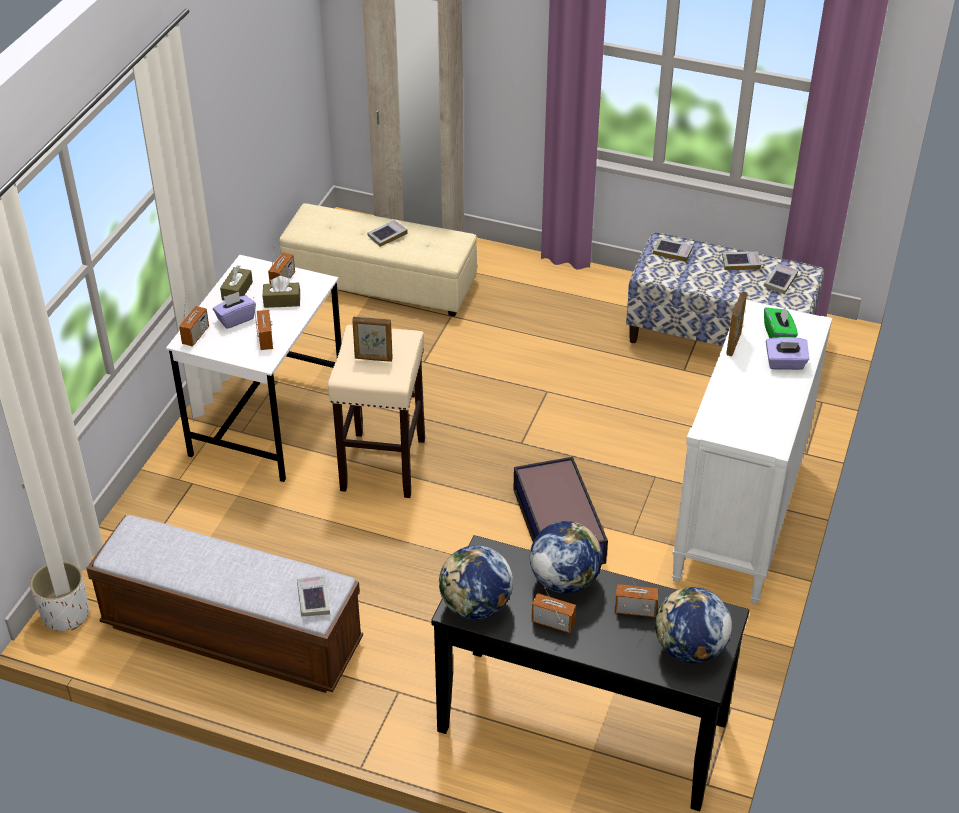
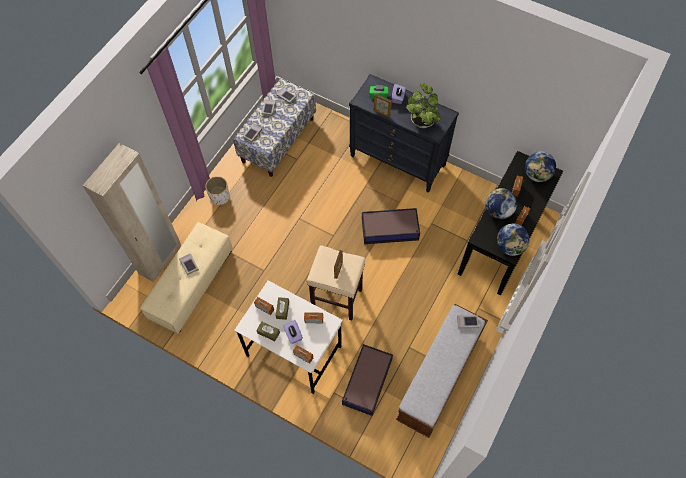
camera: 80 degrees left, 20 degrees up
white planter [30,561,89,631] -> white planter moved to [205,176,230,205]
white dresser [672,299,832,604] -> black dresser [349,74,459,193]
none -> storage box [342,344,393,416]
none -> potted plant [406,84,441,128]

